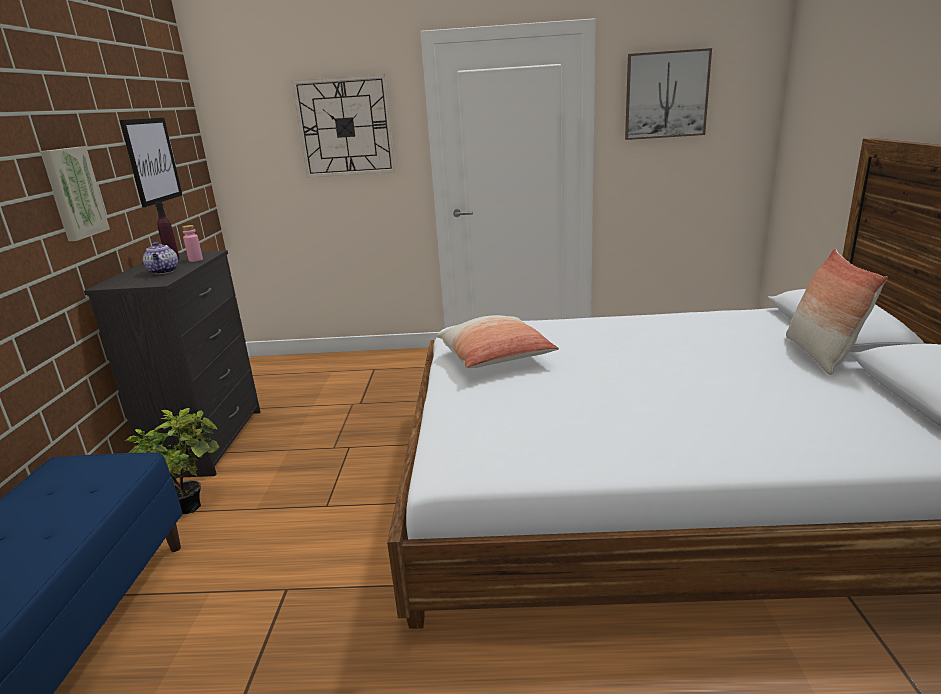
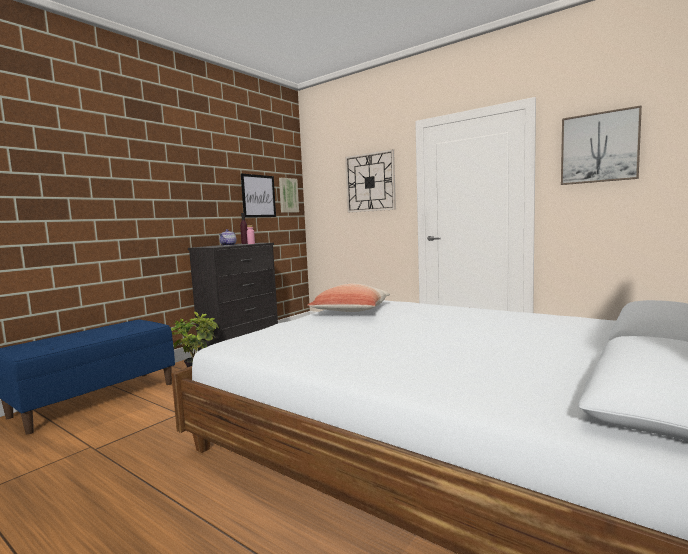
camera: 35 degrees right, 15 degrees down
picture [40,146,110,241] -> picture moved to [279,178,299,213]
pillow [786,249,888,375] -> none

